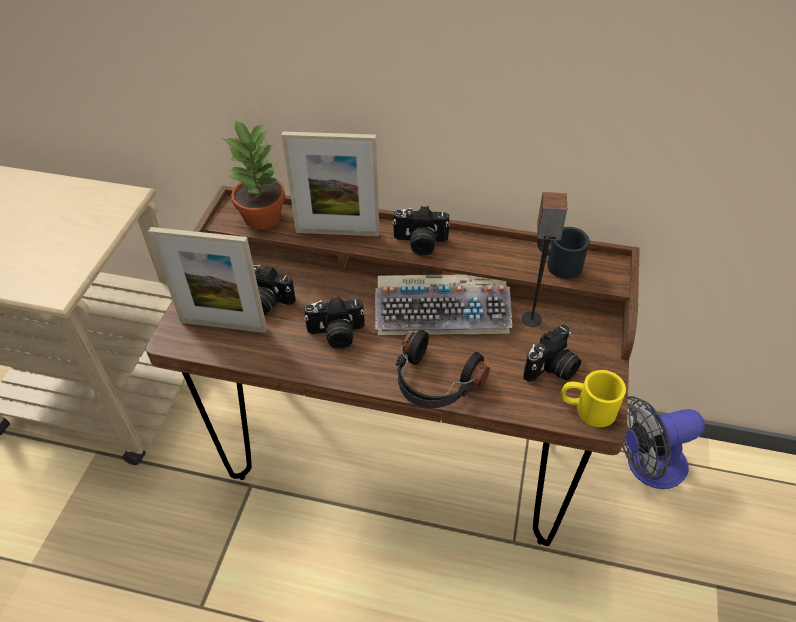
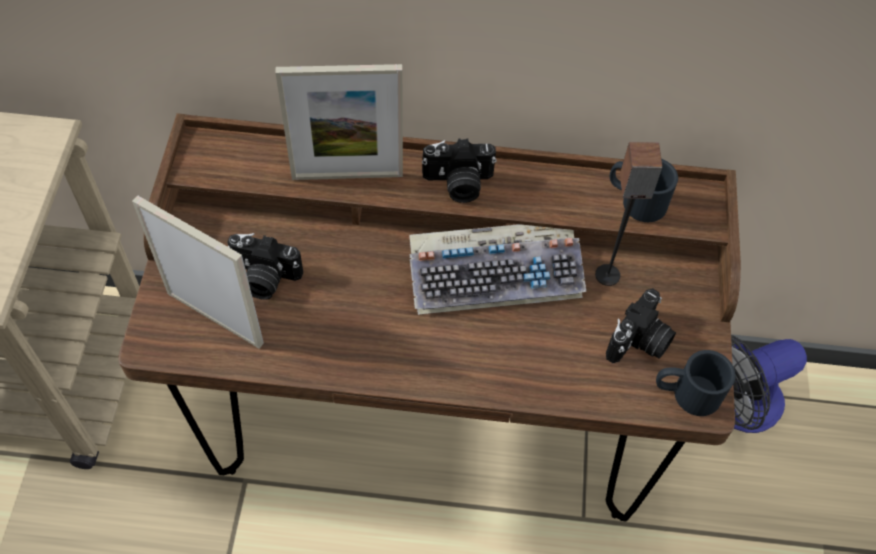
camera: 10 degrees left, 10 degrees up
picture frame [148,227,267,333] -> picture frame turned 150 degrees counterclockwise [132,195,264,349]
potted plant [223,119,285,229] -> none
camera [304,296,365,349] -> none
black headphones [396,329,490,408] -> none
yellow mug [561,370,626,427] -> black mug [656,350,736,416]

